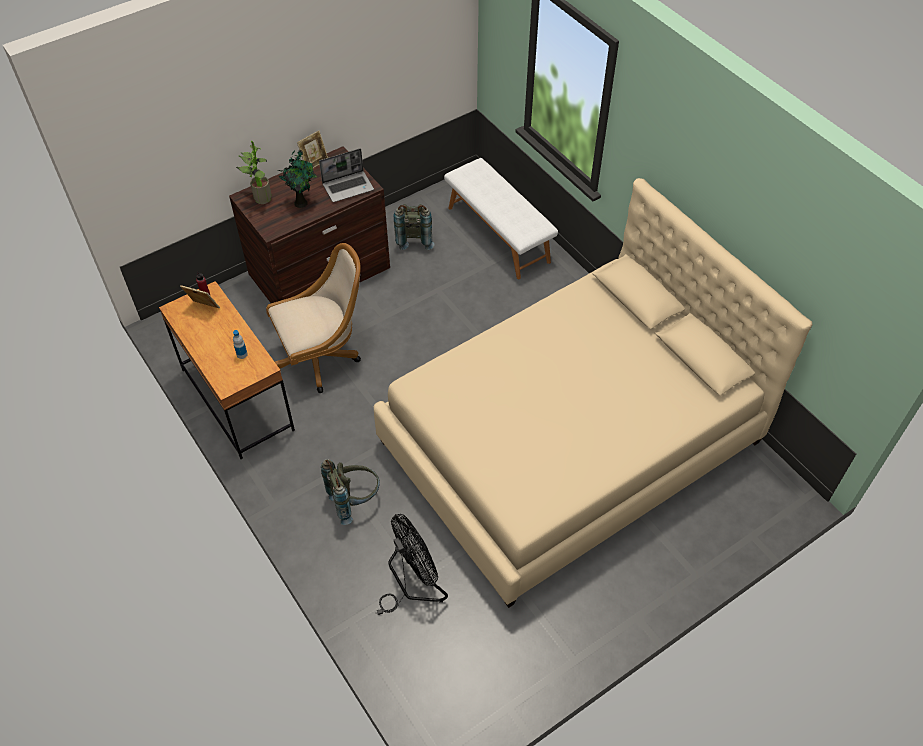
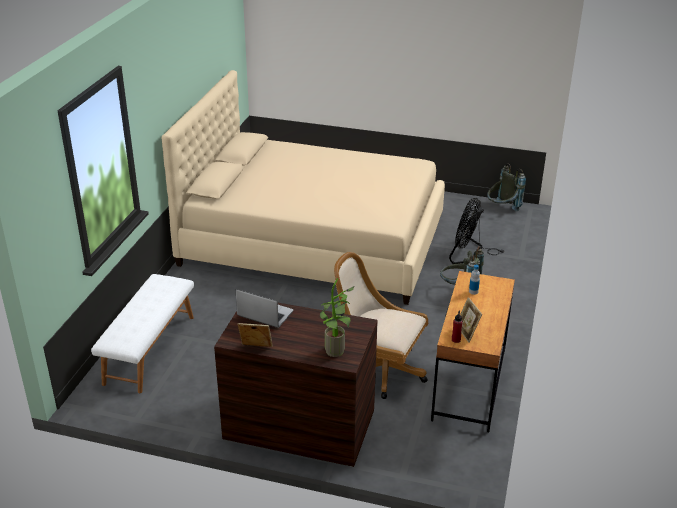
camera: 130 degrees left, 20 degrees down
potted plant [278,150,317,208] -> none
grey backpack [394,204,435,250] -> grey backpack moved to [487,163,526,211]

